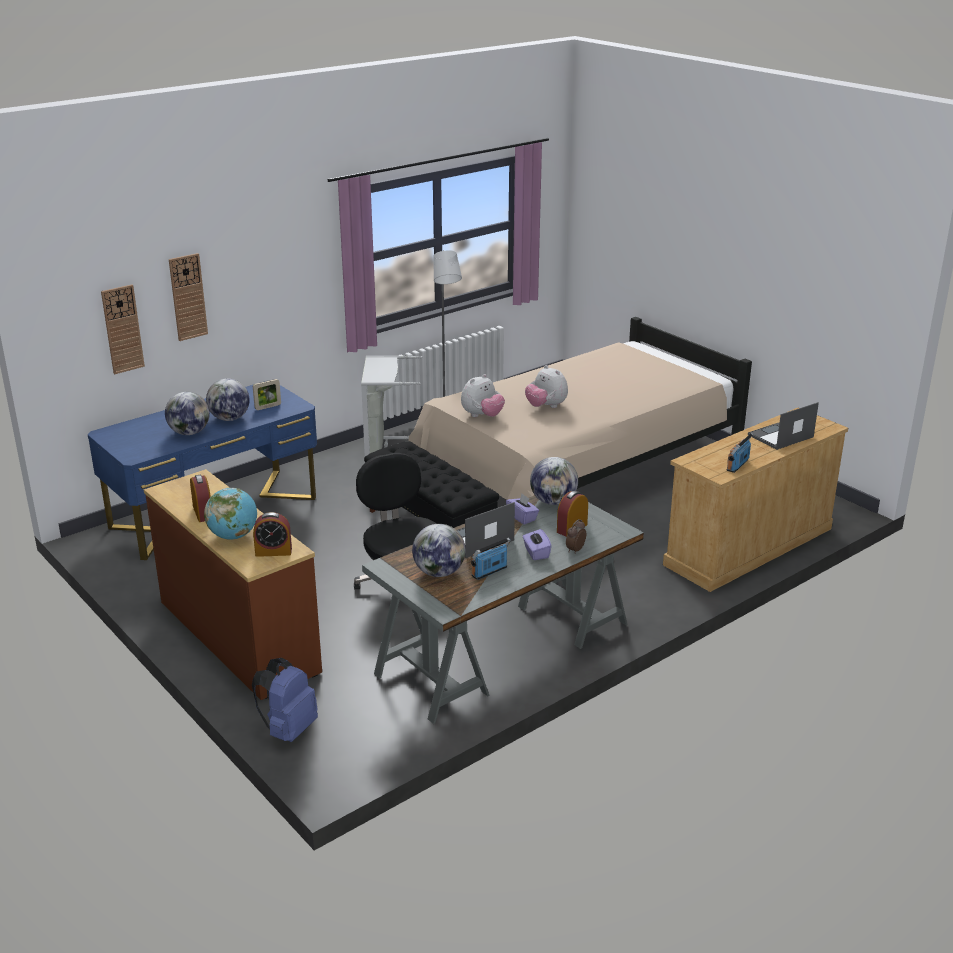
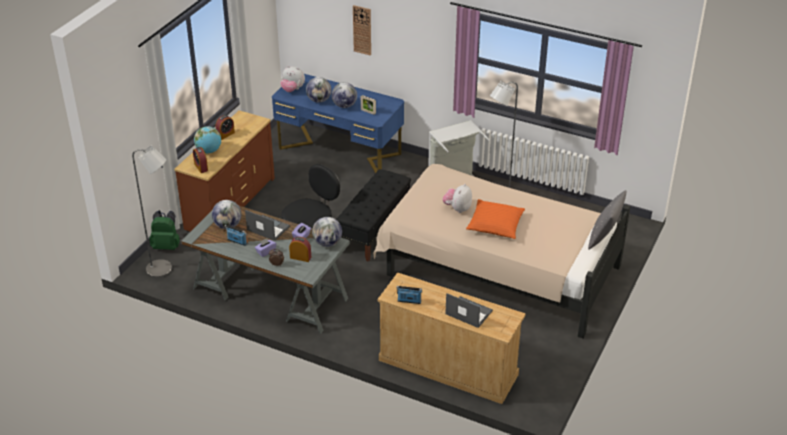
camera: 65 degrees right, 10 degrees up
wall clock [101,285,145,374] -> none
blue backpack [252,658,318,742] -> green backpack [149,210,180,250]
plush toy [461,374,505,417] -> plush toy moved to [280,66,305,92]
none -> grey floor lamp [132,146,172,278]
none -> orange pillow [466,199,525,239]
none -> grey pillow [588,190,626,250]

